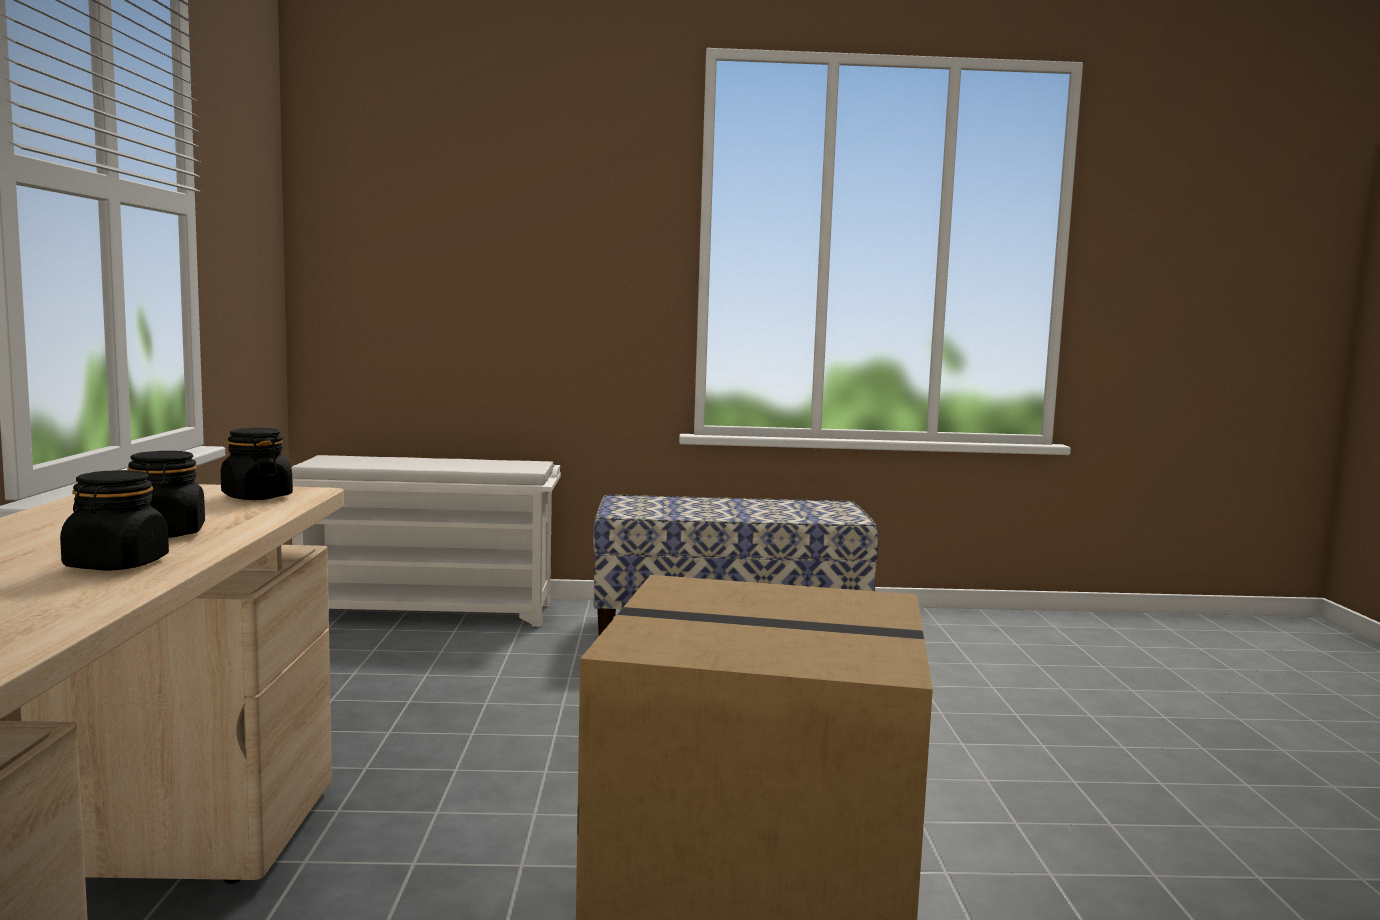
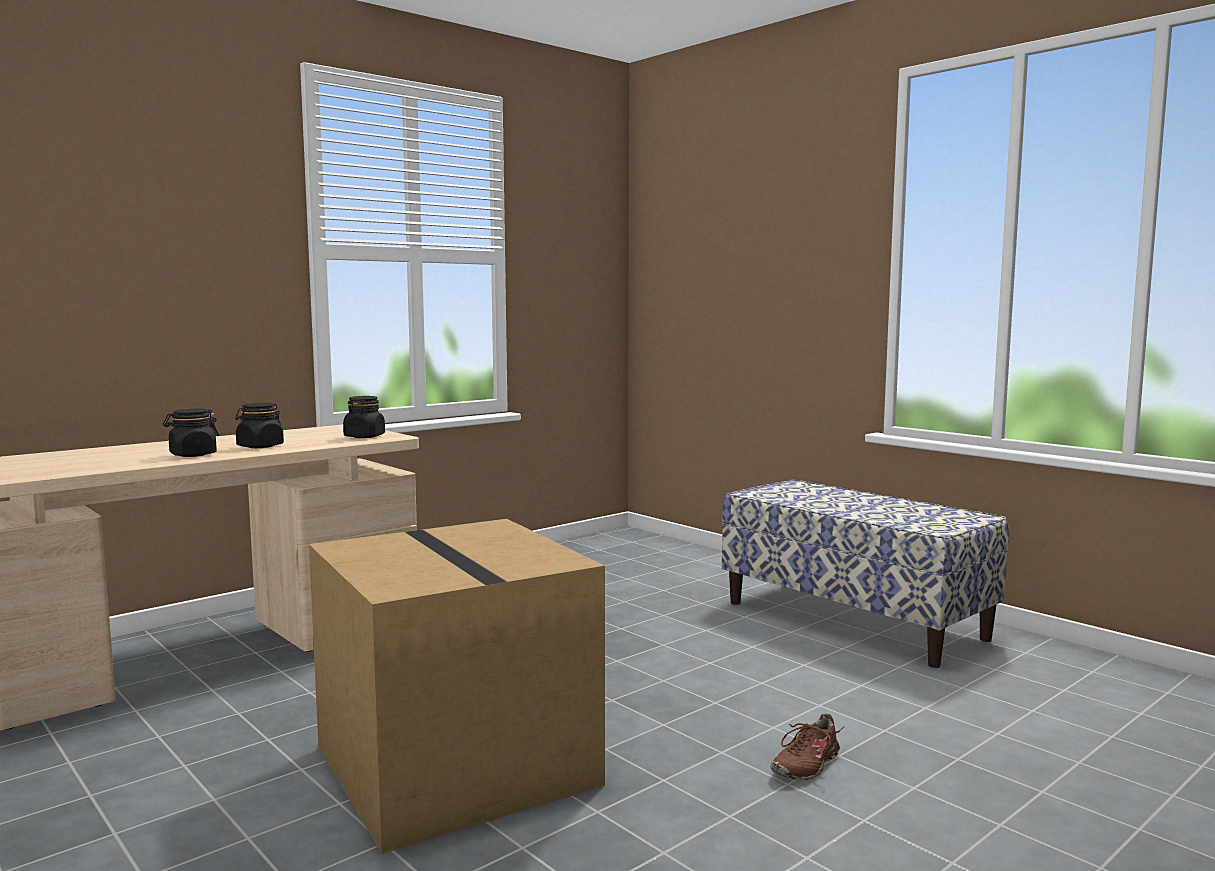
camera: 50 degrees right, 0 degrees up
white shoe rack [291,455,561,627] -> none
none -> brown shoe [770,713,845,780]

